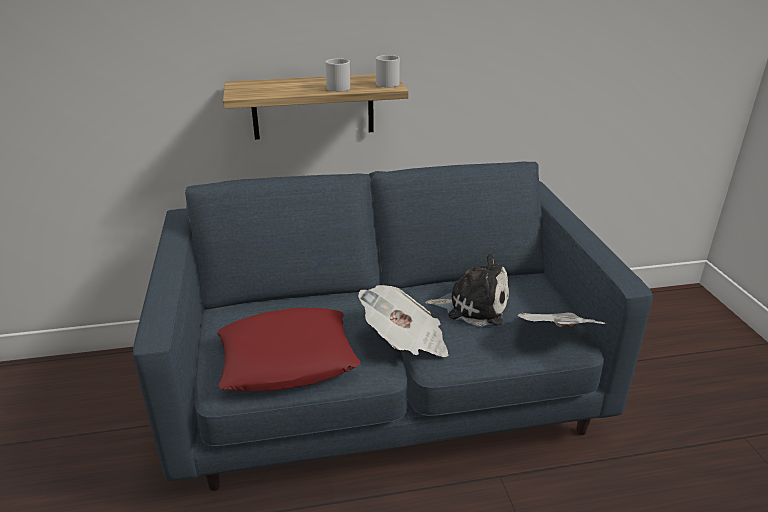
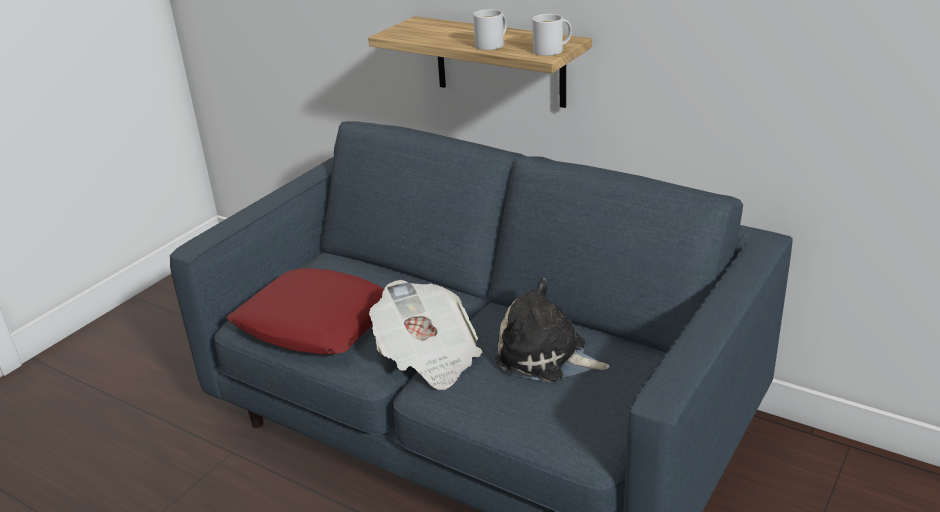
camera: 45 degrees right, 0 degrees up
plush toy [425,254,509,326] -> plush toy turned 150 degrees clockwise [495,278,610,382]
newspaper [517,312,606,327] -> none

